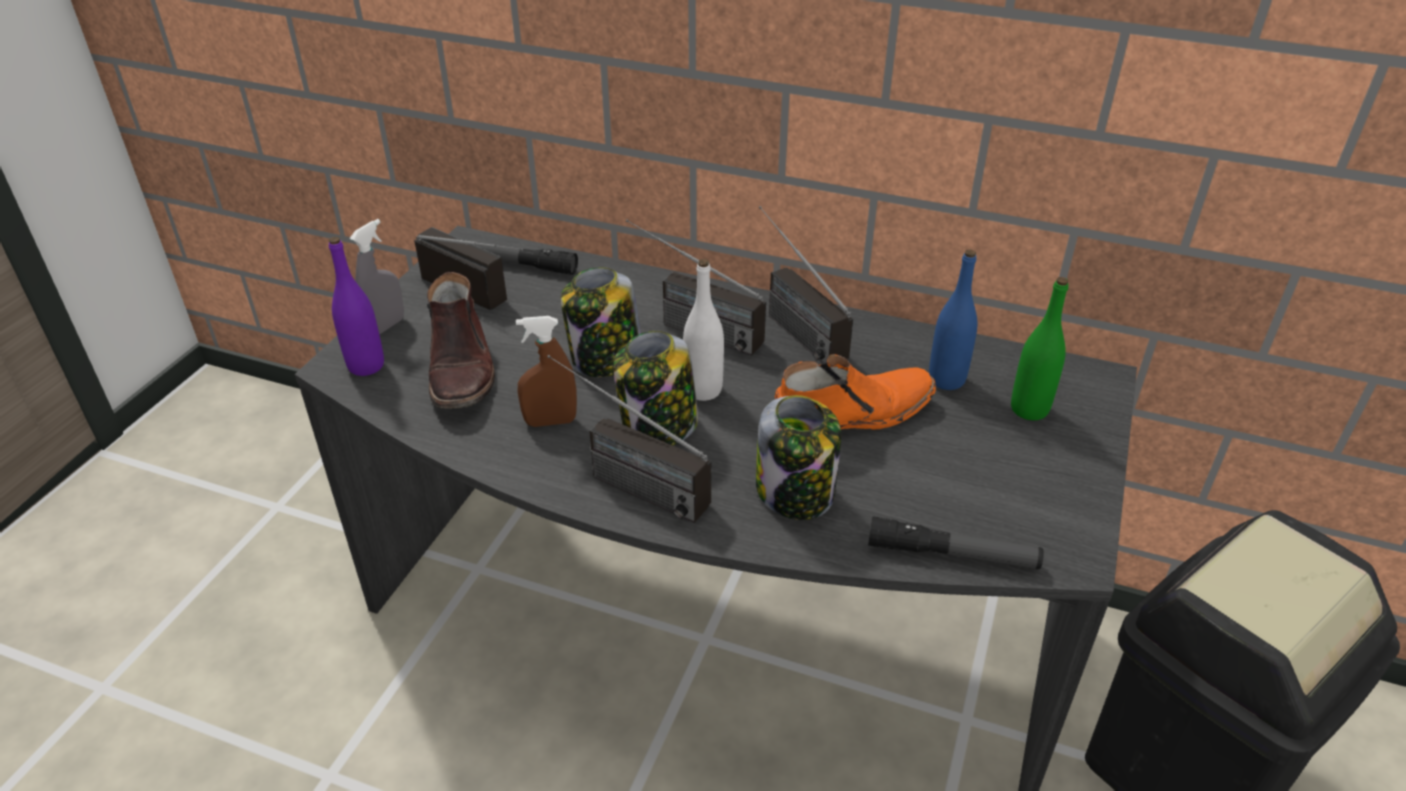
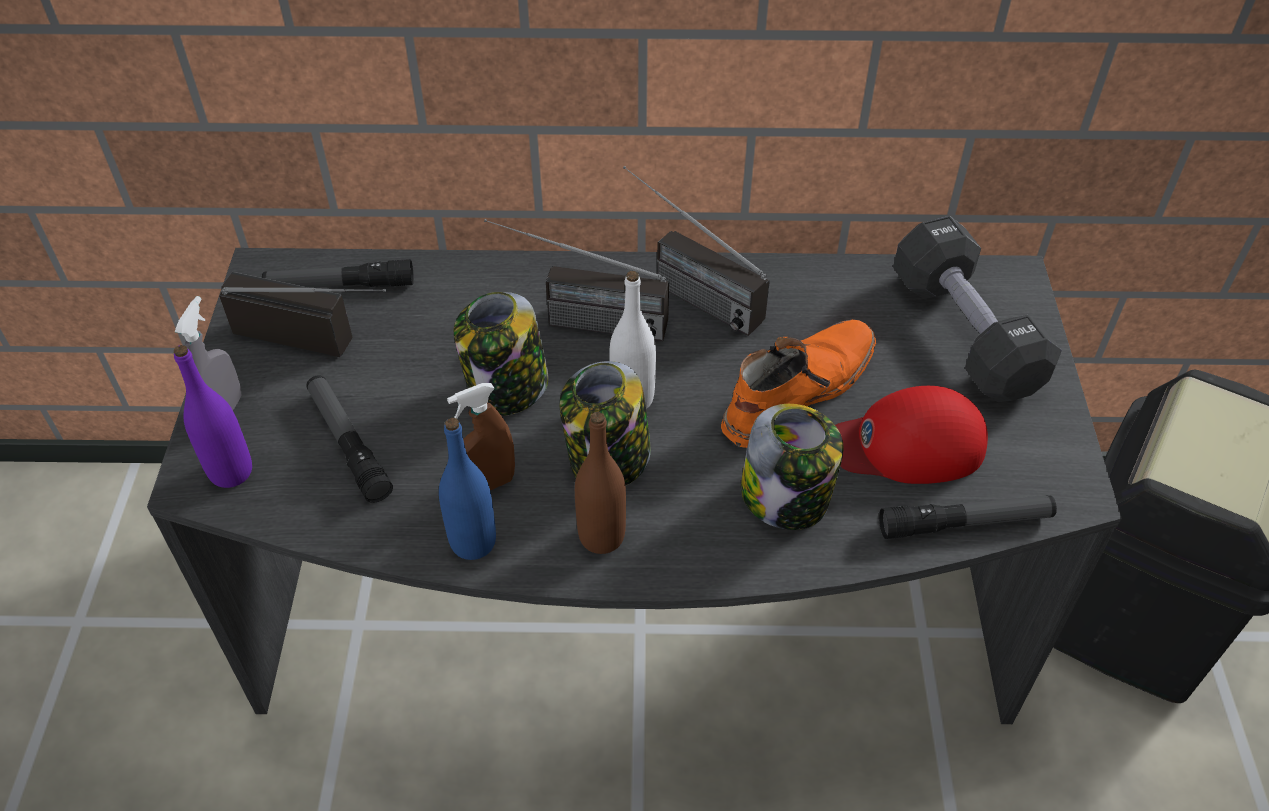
camera: 20 degrees left, 10 degrees up
brown boot [427,272,495,409] -> flashlight [306,375,393,503]
radio [547,355,711,523] -> brown bottle [575,412,626,554]
blue bottle [929,250,977,390] -> blue bottle moved to [439,418,496,560]
green bottle [1011,277,1068,420] -> black dumbbell [893,216,1062,402]
none -> red cap [835,386,988,484]

